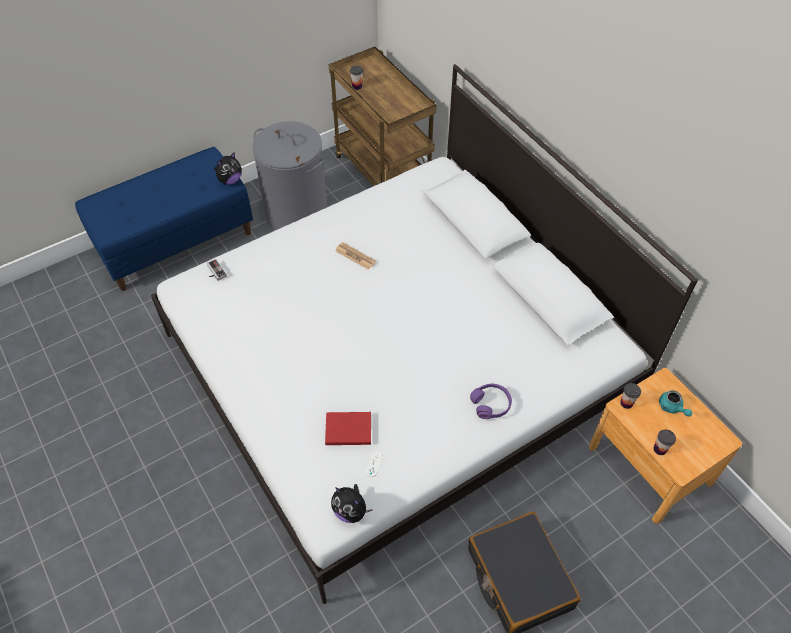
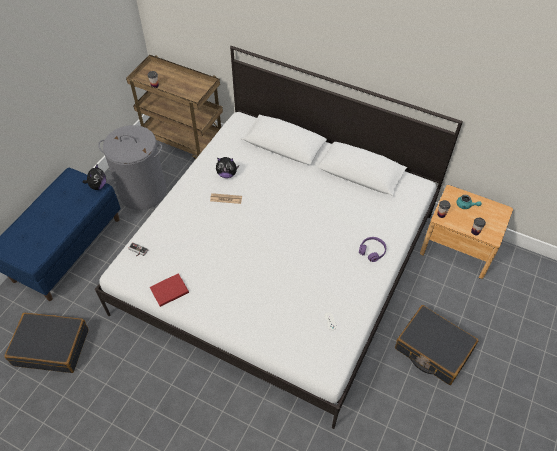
camera: 30 degrees left, 0 degrees up
red book [325,412,371,445] -> red book moved to [150,273,189,307]
plush toy [331,484,373,523] -> plush toy moved to [216,157,239,178]
none -> black suitcase [5,313,89,373]

